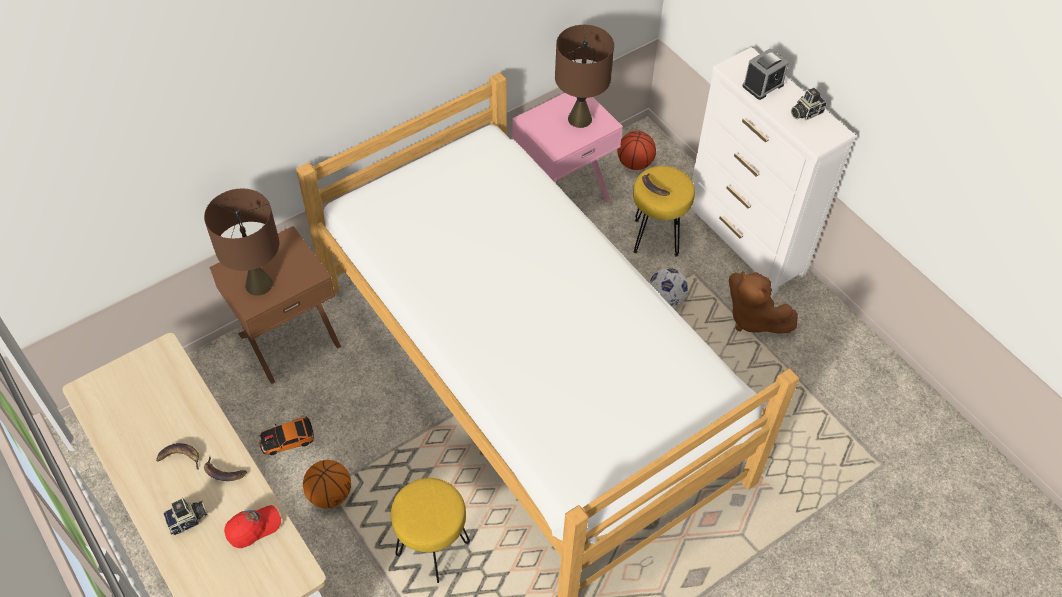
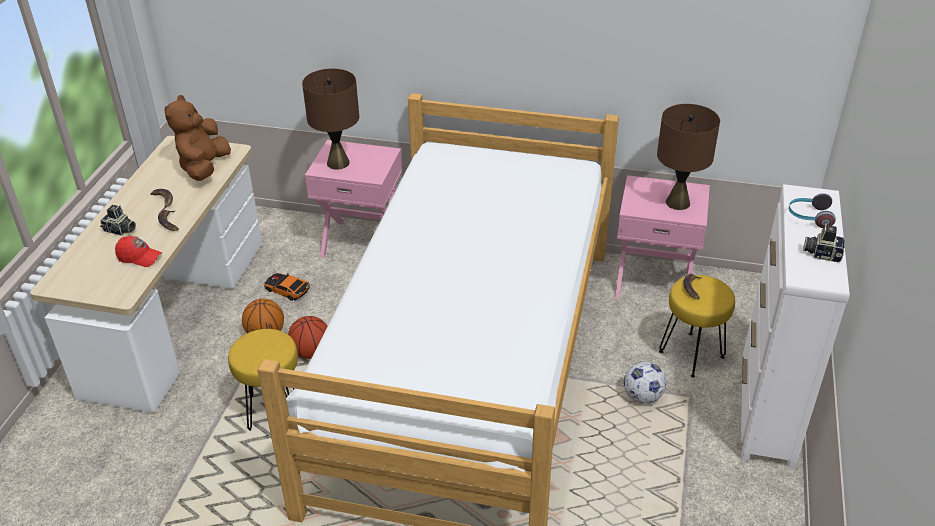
camera: 50 degrees right, 15 degrees down
brown nightstand [209,226,341,384] -> pink nightstand [305,140,402,257]
basketball [618,131,656,170] -> basketball moved to [288,316,328,359]
brown plush toy [729,271,798,334] -> brown plush toy moved to [164,95,231,181]
alarm clock [743,48,789,100] -> headphones [789,193,836,228]

